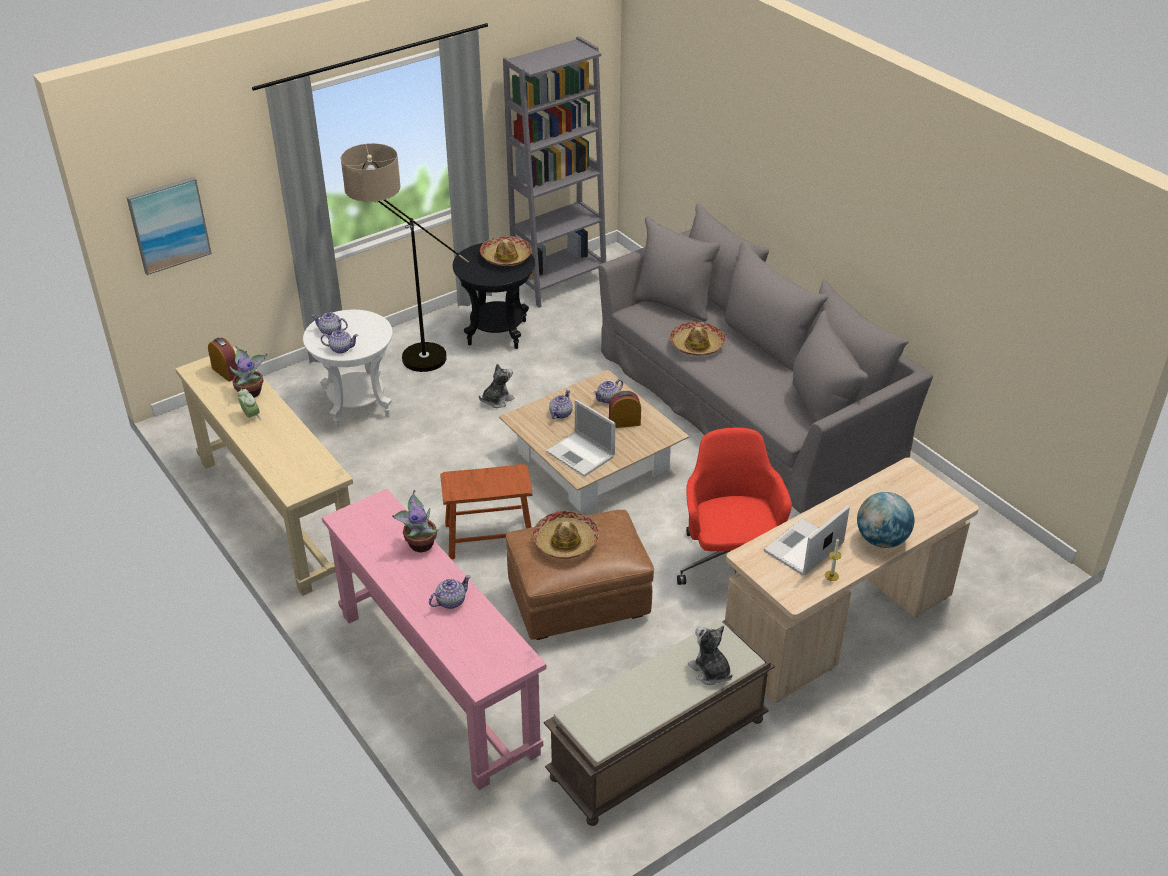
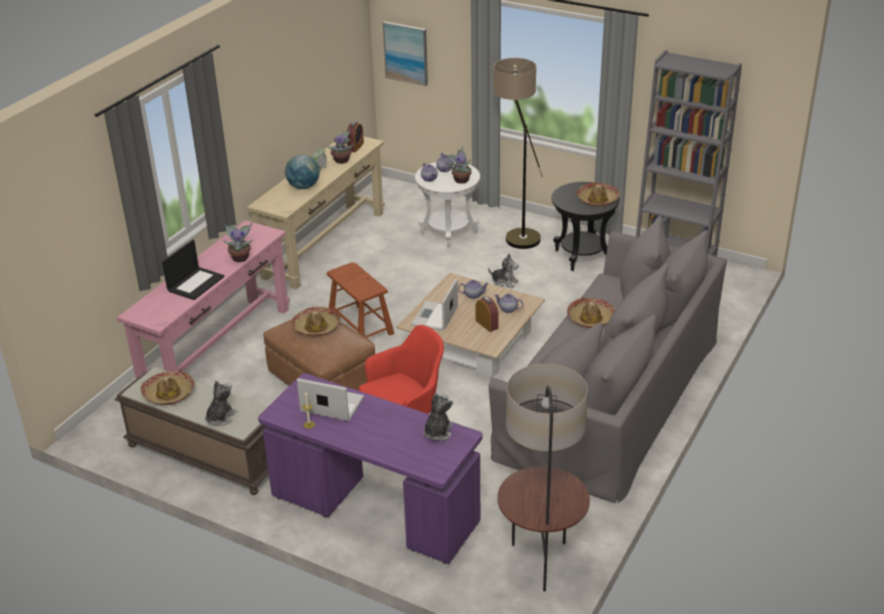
camera: 65 degrees right, 5 degrees down
teapot [429,575,471,609] -> laptop [162,240,225,300]
beige desk [725,457,979,703] -> purple desk [258,373,483,564]
globe [857,492,914,548] -> globe moved to [285,155,320,189]
none -> hat [141,371,195,405]
none -> plush toy [423,393,453,441]
none -> potted plant [446,147,471,184]
none -> floor lamp [497,364,590,592]

